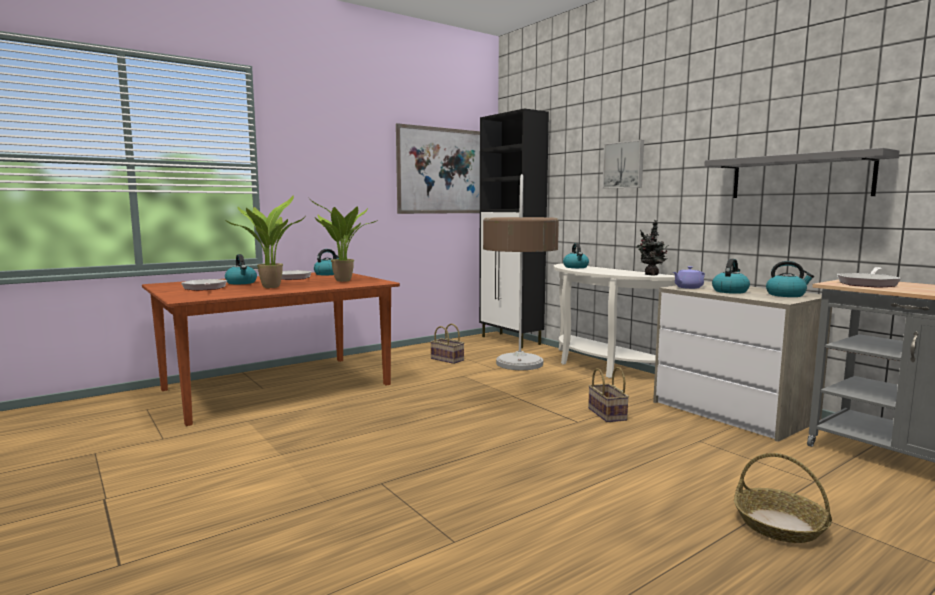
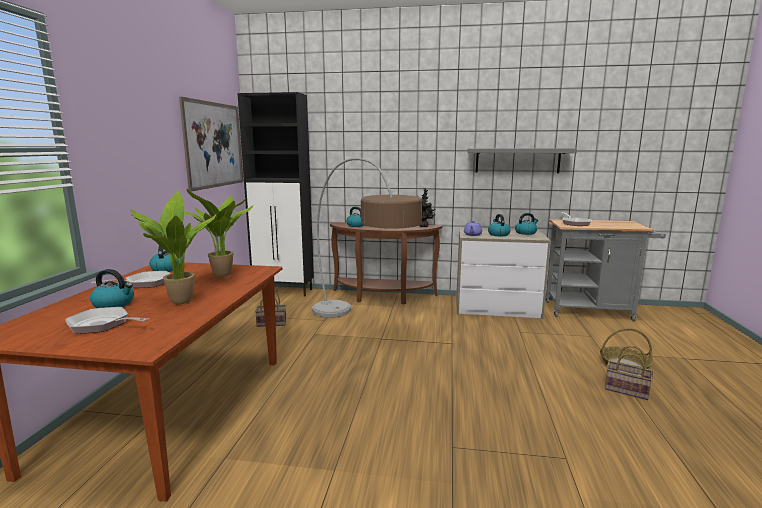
camera: 45 degrees left, 5 degrees up
white console table [554,263,676,378] -> brown console table [330,222,442,305]
basket [588,367,629,422] -> basket moved to [605,346,653,400]
picture [602,140,644,189] -> none

